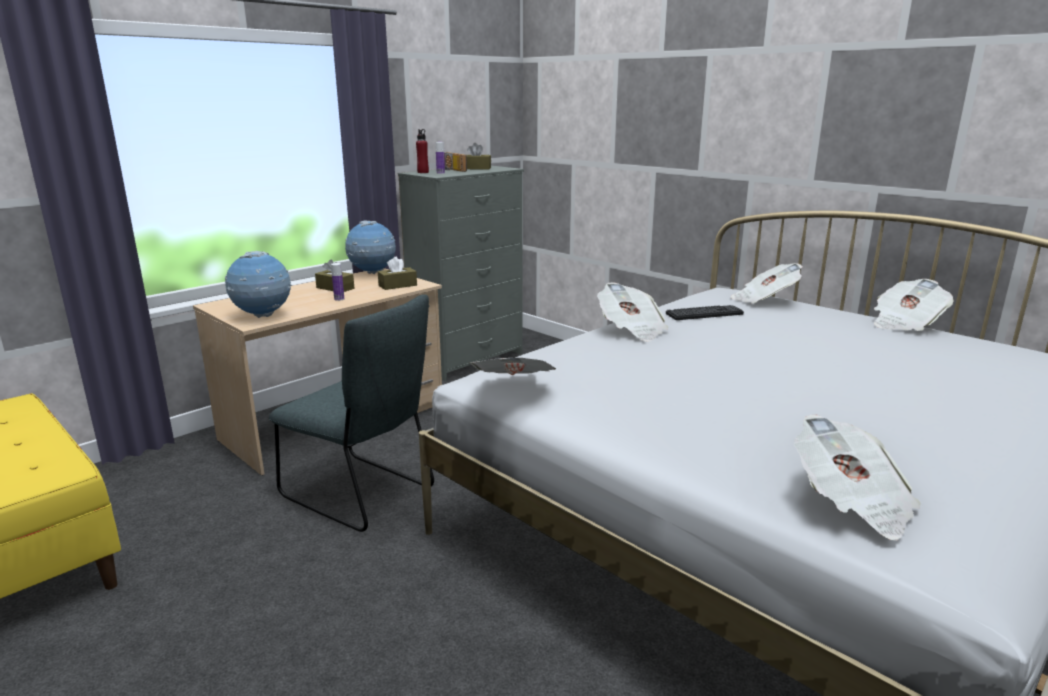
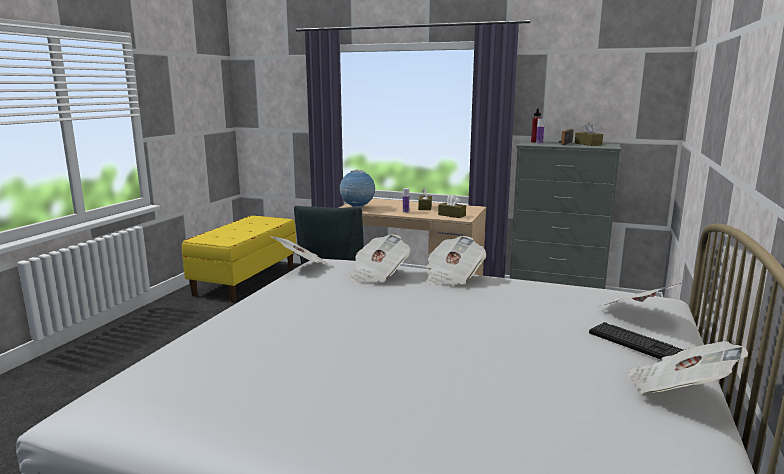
camera: 65 degrees right, 5 degrees down
globe [345,220,396,274] -> none
keyboard [666,305,744,320] -> keyboard moved to [589,322,683,360]
newspaper [794,414,921,541] -> newspaper moved to [349,234,410,283]

